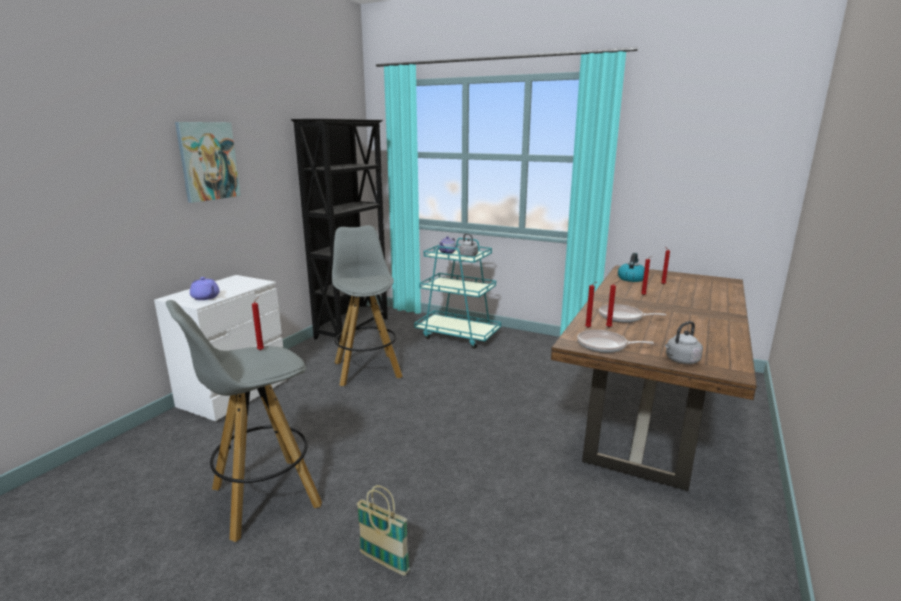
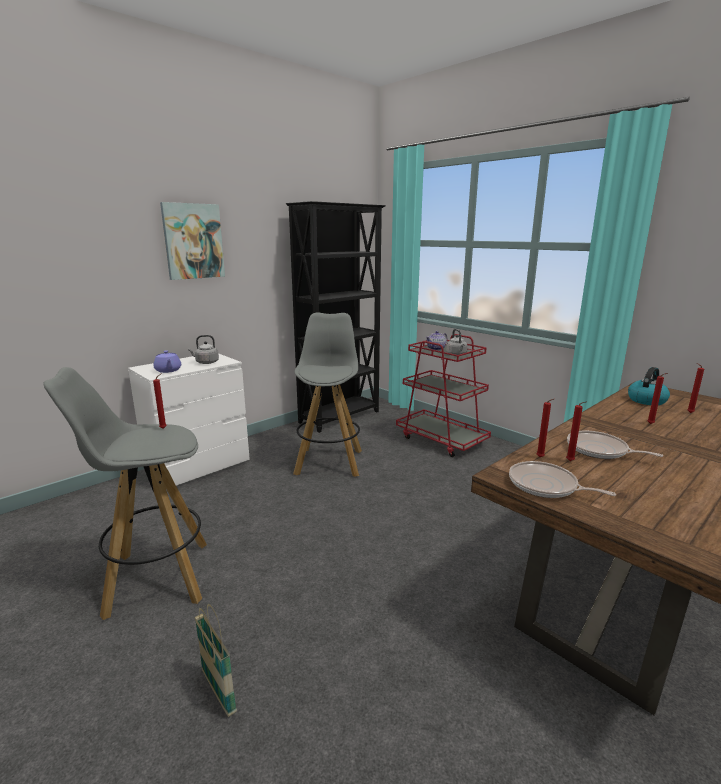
camera: 20 degrees right, 0 degrees up
turquoise cart [414,238,501,349] -> red cart [396,334,491,457]
grey kettle [665,321,703,364] -> grey kettle moved to [188,335,219,364]

